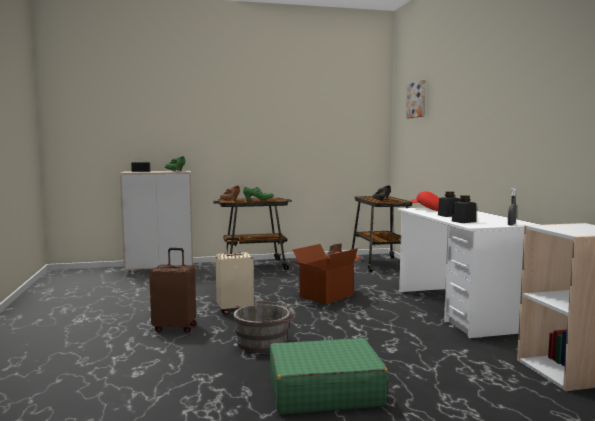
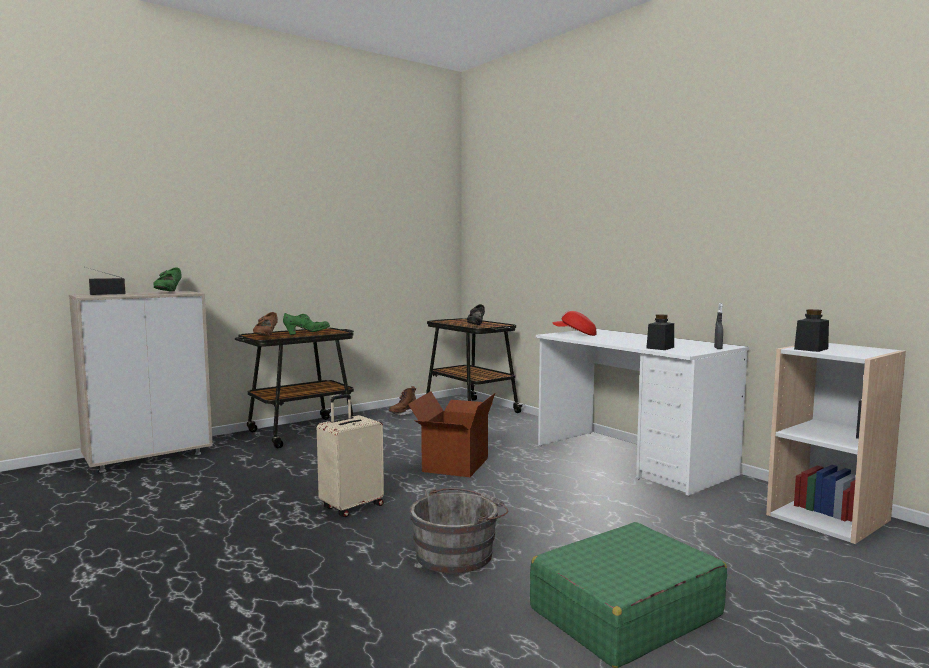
camera: 25 degrees left, 0 degrees up
brown suitcase [149,248,197,333] -> none
picture [406,80,426,119] -> none
black jar [438,191,460,217] -> black jar moved to [794,309,829,352]

